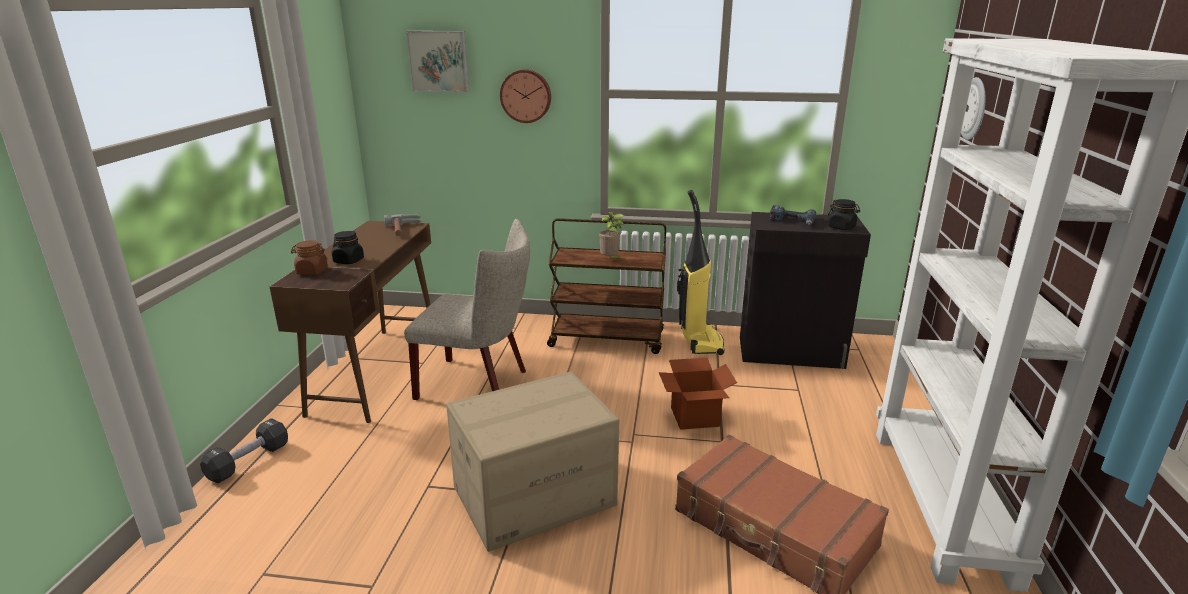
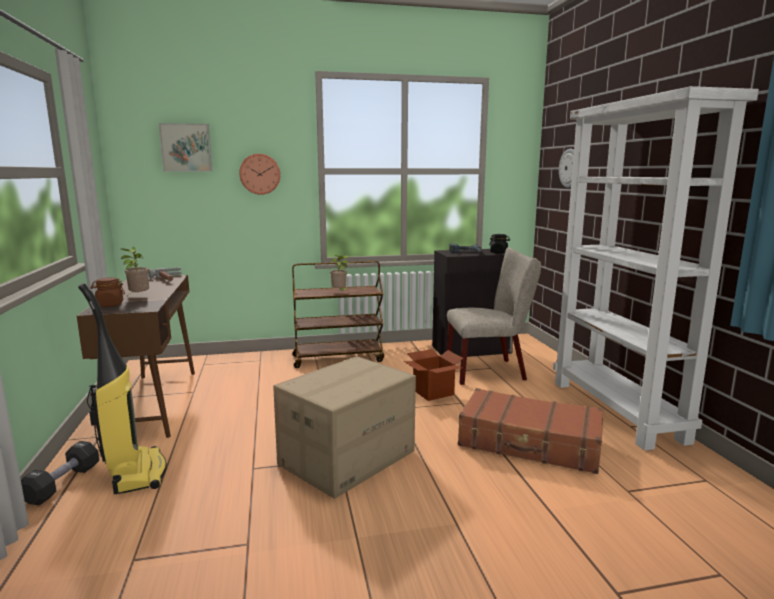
camera: 20 degrees left, 10 degrees down
black jar [332,231,364,264] -> potted plant [121,247,149,296]
beige chair [404,219,530,400] -> beige chair moved to [446,247,541,385]
vacuum cleaner [677,190,725,355] -> vacuum cleaner moved to [78,283,167,494]

